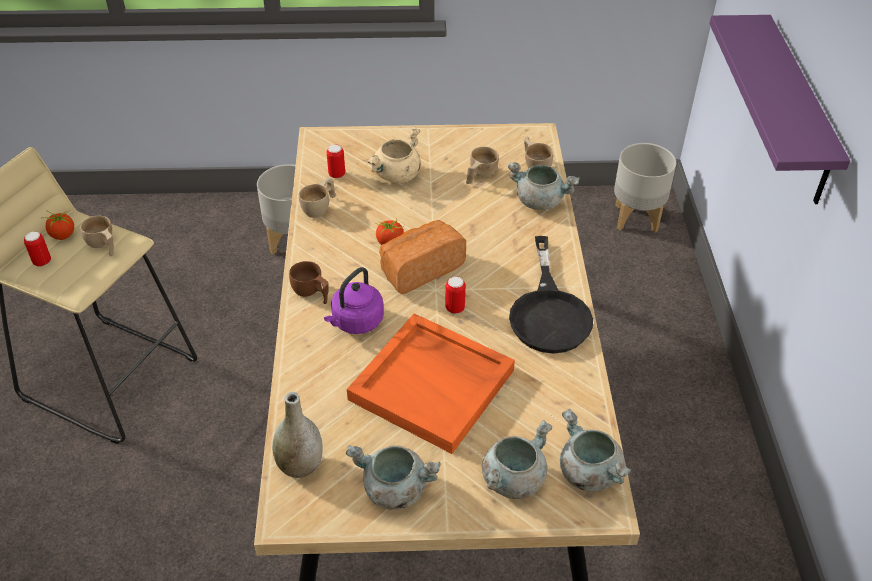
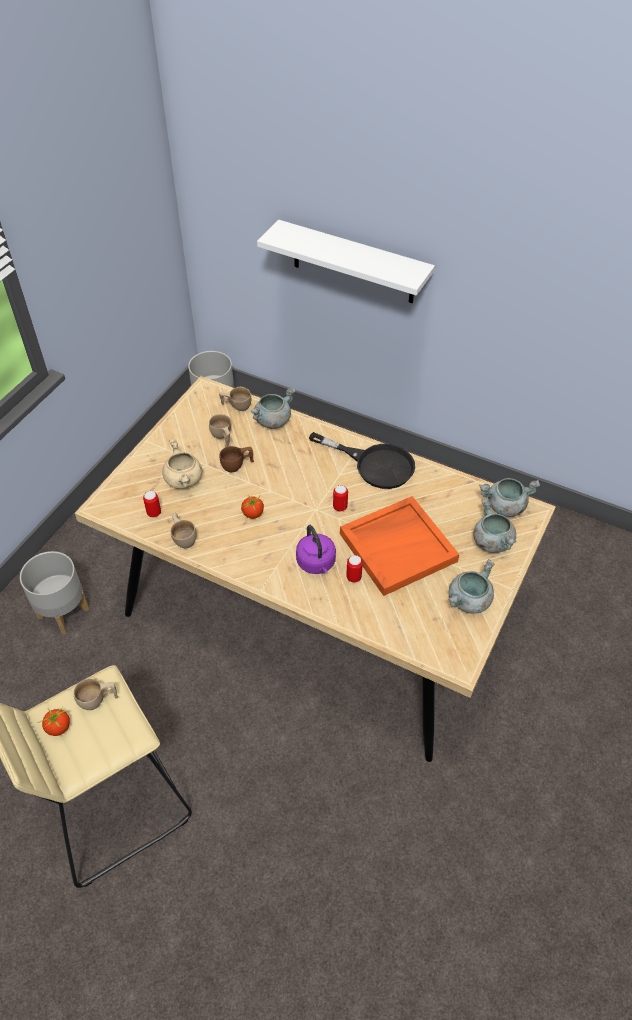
camera: 60 degrees left, 5 degrees up
can [24,232,51,267] -> can moved to [346,555,363,582]
grey vase [272,392,323,478] -> none
brown cup [289,261,329,304] -> brown cup moved to [220,446,254,472]
bread [379,220,466,294] -> none
purple shelf [709,15,850,204] -> white shelf [257,220,435,303]

